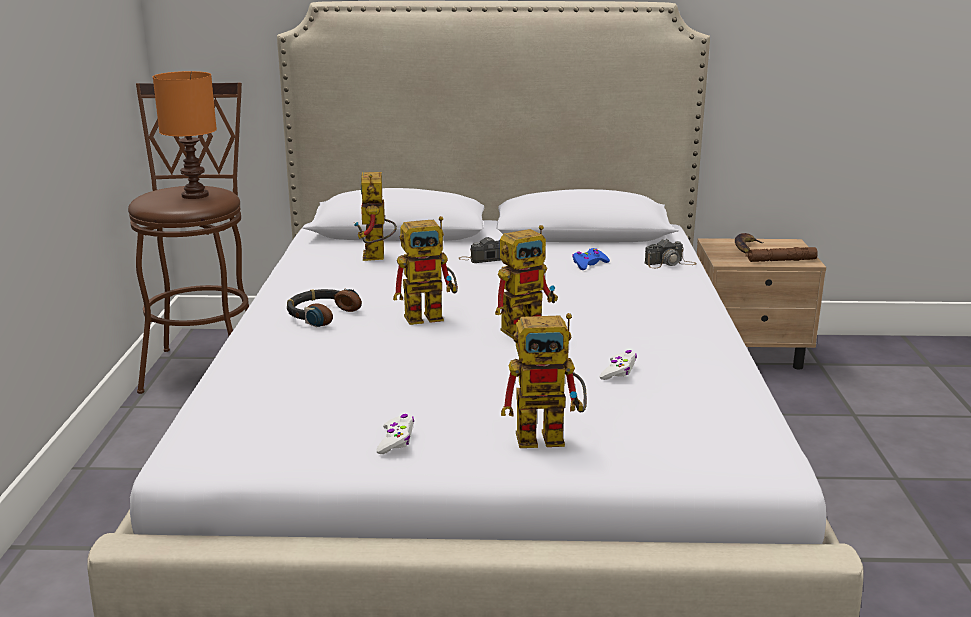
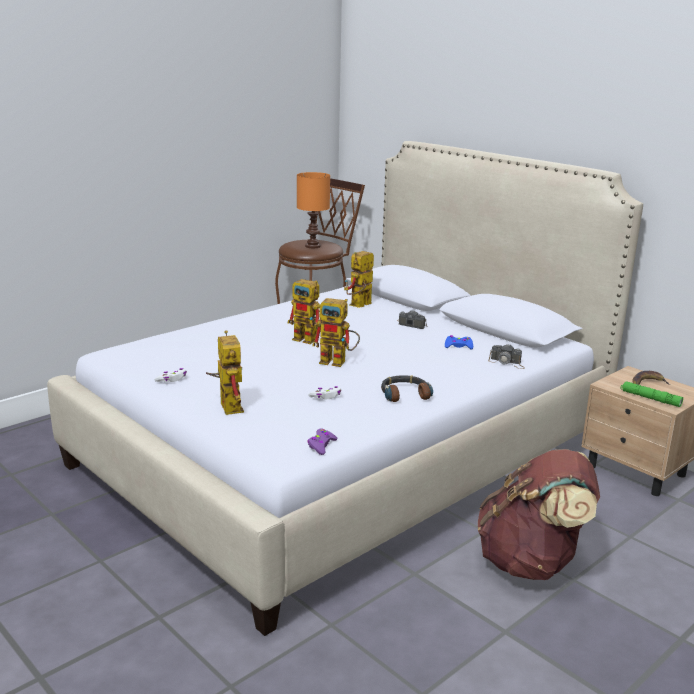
camera: 45 degrees right, 0 degrees up
headphones [287,289,362,327] -> headphones moved to [381,375,433,402]
toy robot [501,313,587,448] -> toy robot turned 150 degrees counterclockwise [206,330,244,415]
brown flashlight [746,247,818,262] -> green flashlight [621,381,683,407]
none -> purple game controller [307,428,337,455]
none -> brown backpack [478,449,600,580]

